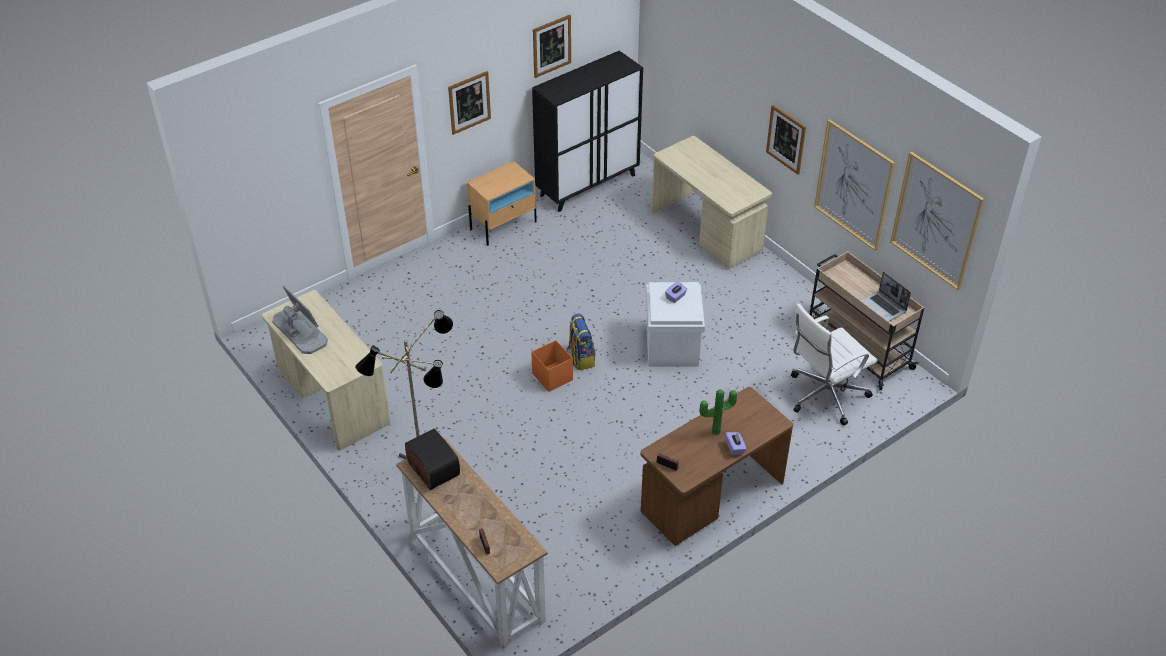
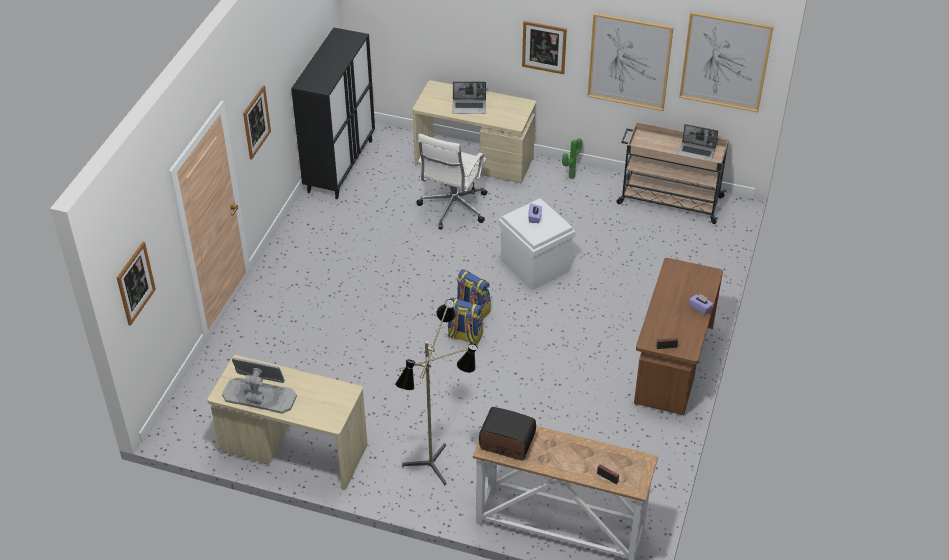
camera: 35 degrees left, 0 degrees up
beige nightstand [467,161,537,246] -> none
orange storage box [531,340,573,392] -> backpack [447,298,483,345]
picture [533,15,571,78] -> picture moved to [117,242,156,326]
potted plant [699,389,737,435] -> potted plant moved to [562,138,582,179]
white office chair [791,303,878,426] -> white office chair moved to [416,134,487,229]
none -> laptop [452,81,486,114]

